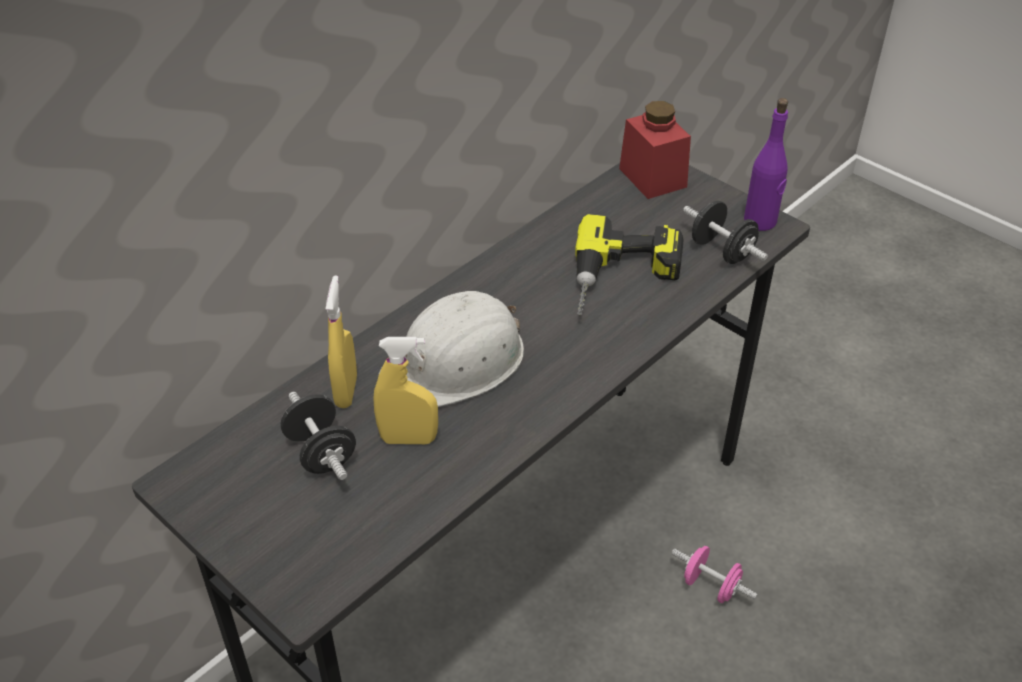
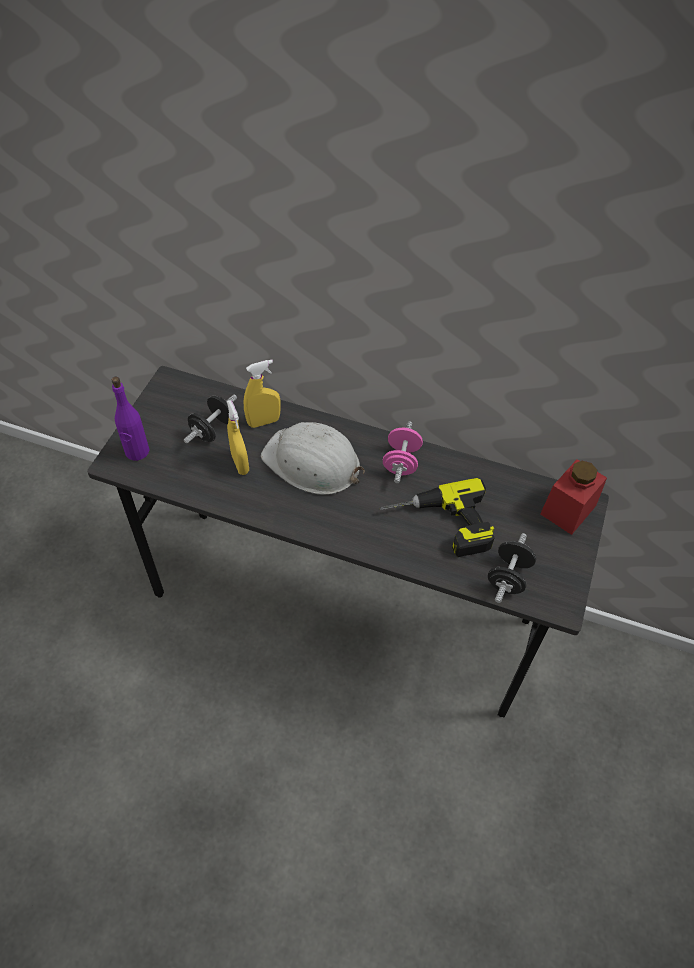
camera: 65 degrees right, 10 degrees up
pink dumbbell [672,546,758,603] -> pink dumbbell moved to [383,421,423,483]
purple bottle [744,98,788,231] -> purple bottle moved to [112,377,150,461]

